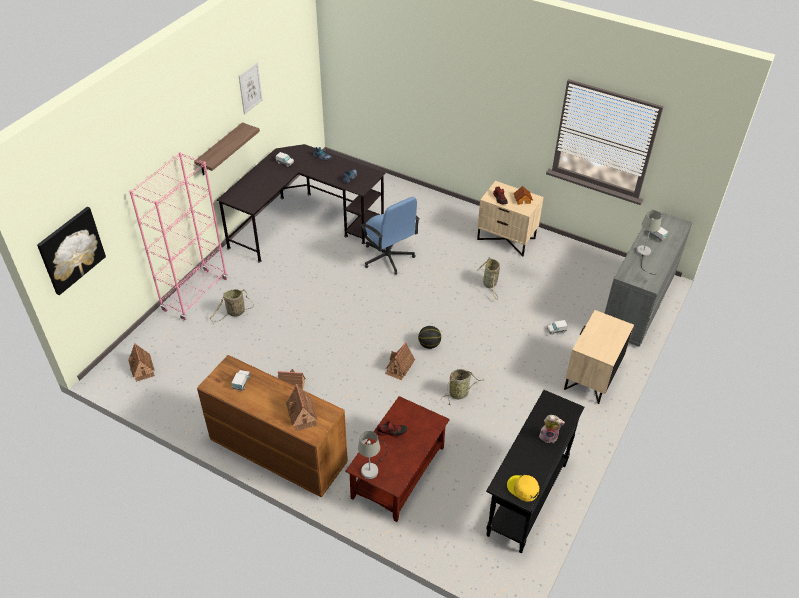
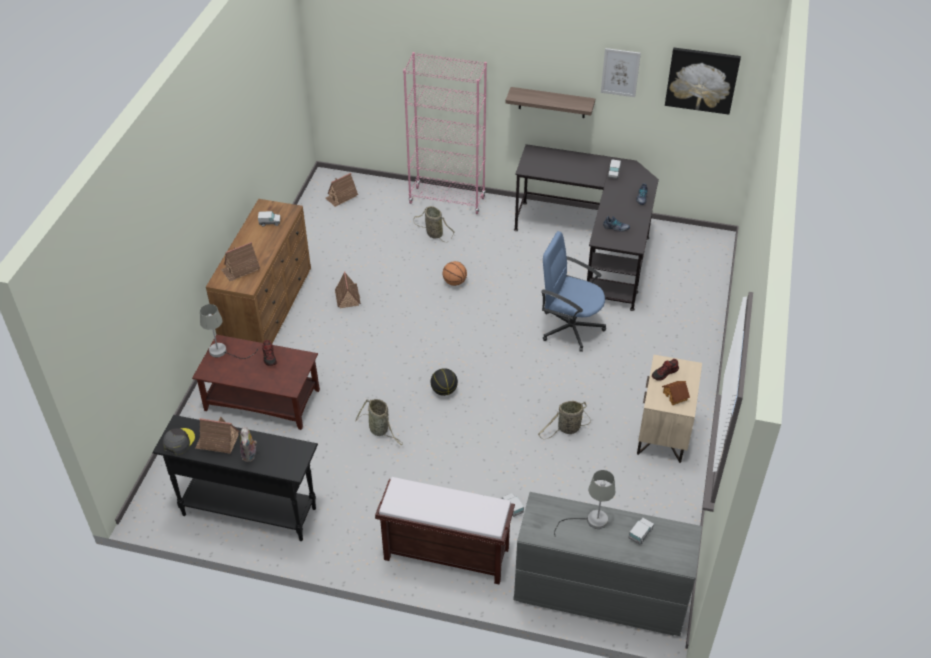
camera: 75 degrees right, 0 degrees up
picture [37,207,106,295] -> picture moved to [665,48,741,115]
blue office chair [361,197,420,275] -> blue office chair turned 75 degrees clockwise [541,231,606,352]
toy house [385,342,415,380] -> toy house moved to [195,416,239,454]
yellow cap [507,475,539,502] -> grey cap [163,428,195,455]
beige nightstand [564,310,634,404] -> brown bench [375,477,515,585]
none -> basketball [443,261,467,286]

